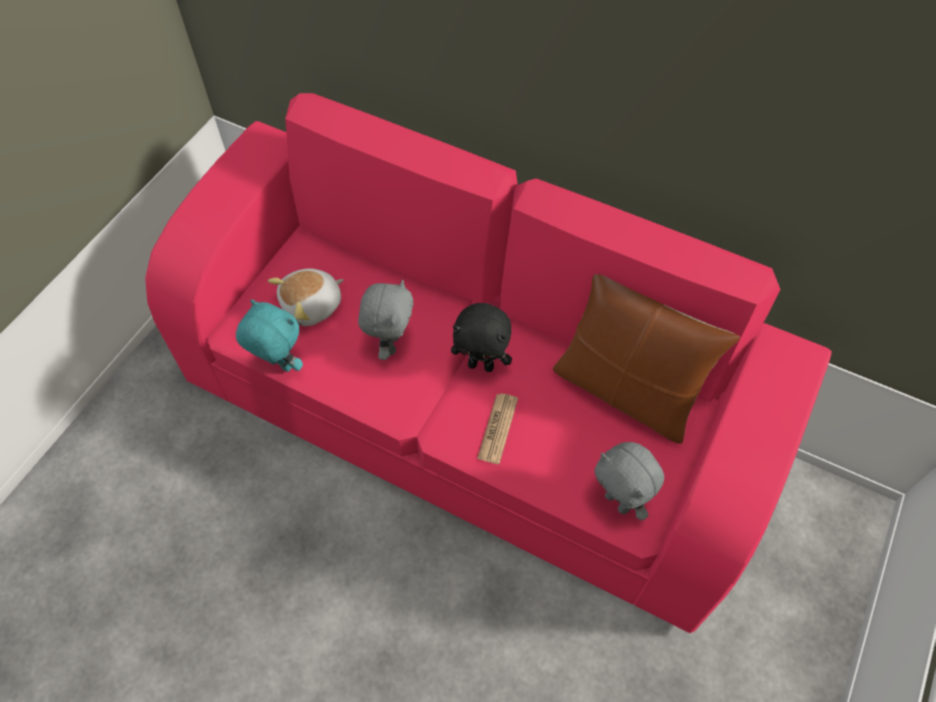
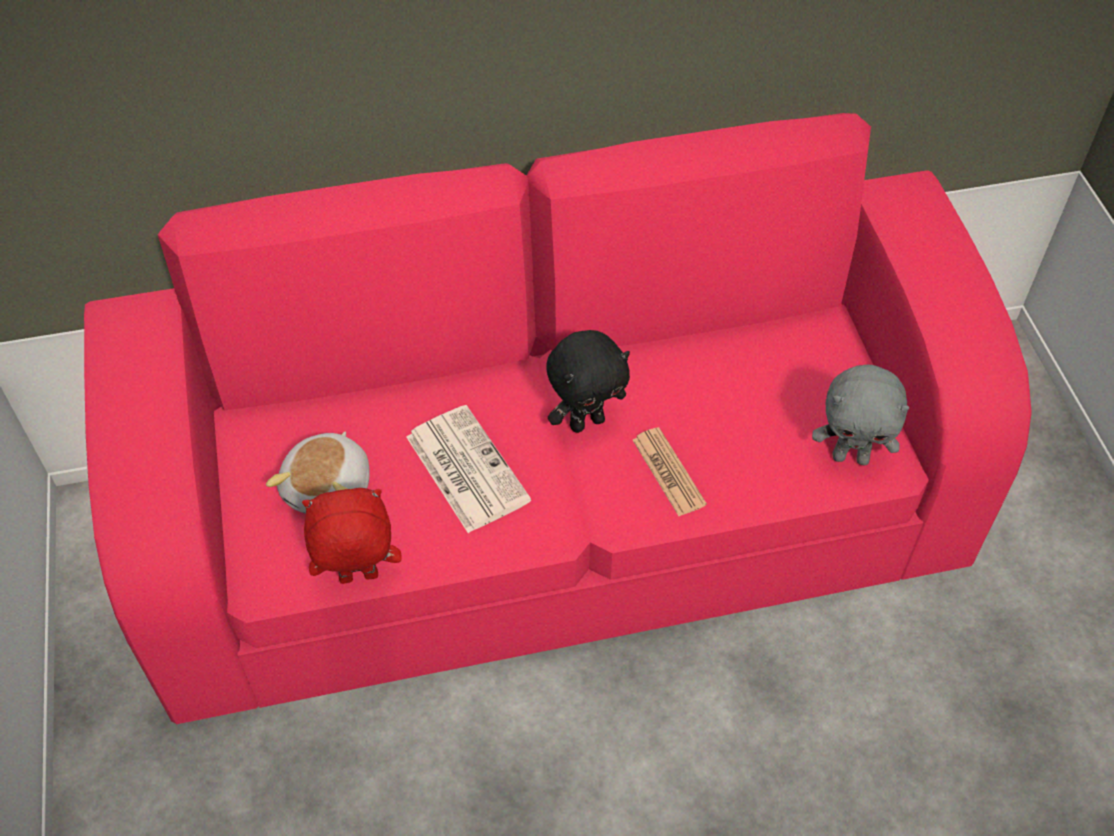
camera: 40 degrees left, 5 degrees down
turquoise plush toy [236,299,303,372] -> red plush toy [302,488,402,584]
grey plush toy [358,280,413,360] -> newspaper [406,405,531,533]
brown pillow [553,274,740,444] -> none

